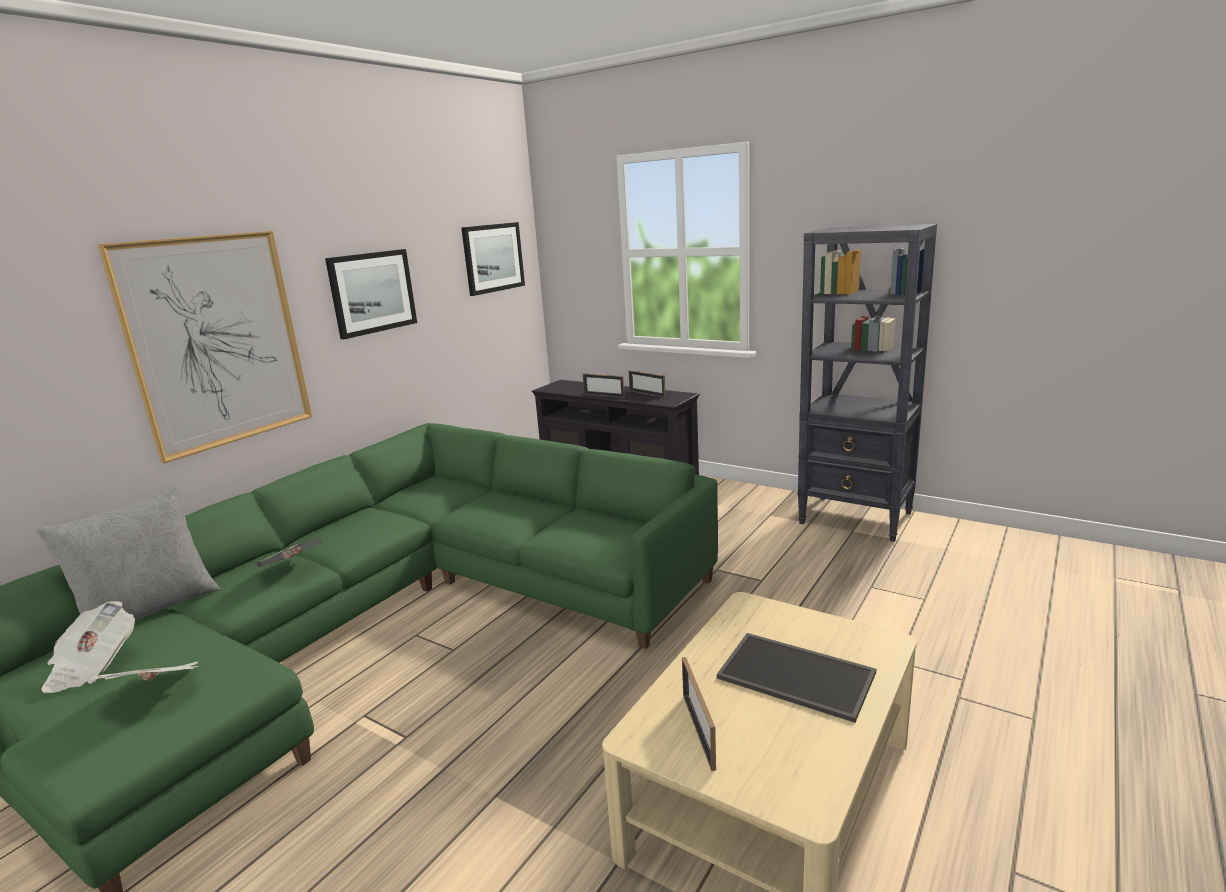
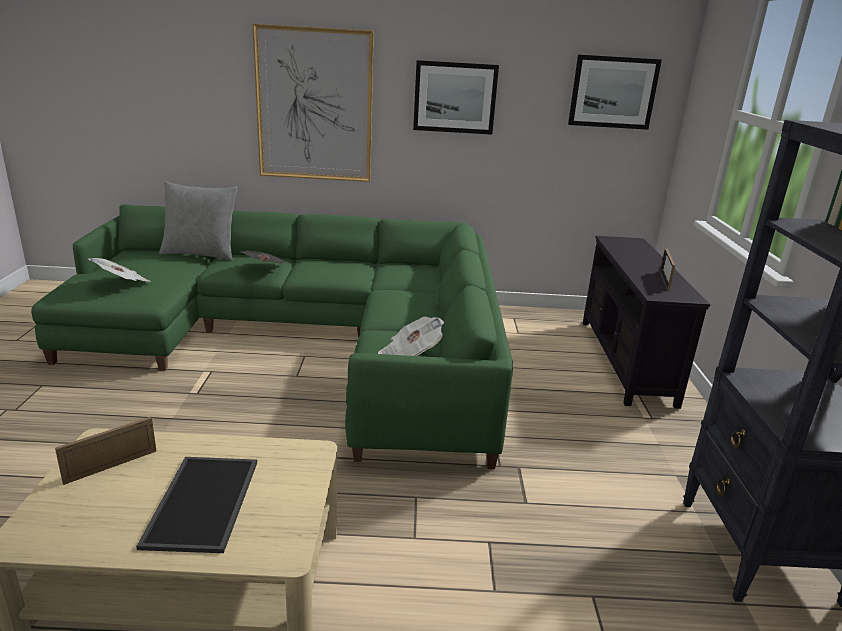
camera: 55 degrees right, 5 degrees up
newspaper [41,601,135,693] -> newspaper moved to [378,317,444,356]
picture frame [583,373,625,398] -> none

